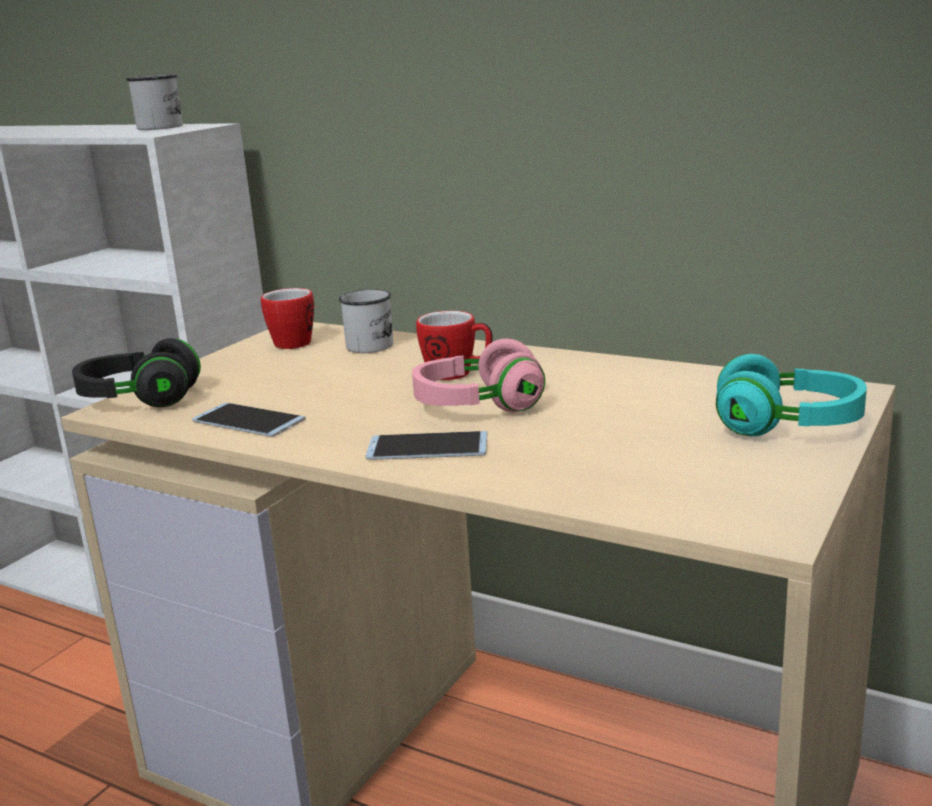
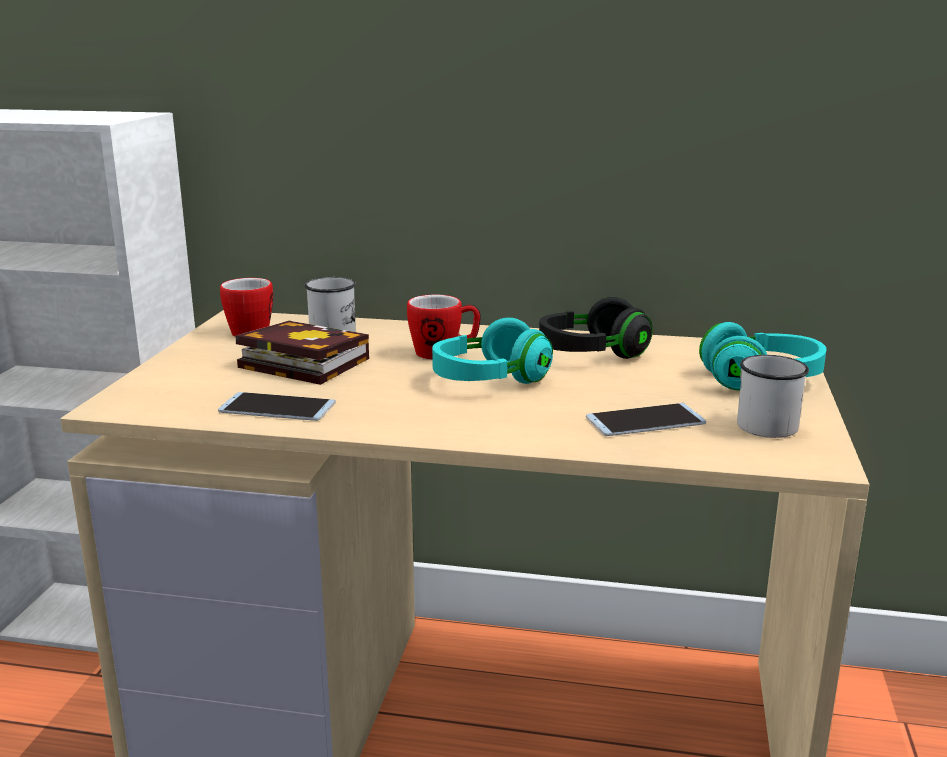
camera: 20 degrees left, 0 degrees up
black headphones [72,338,201,407] -> black headphones moved to [539,297,653,359]
white mug [126,74,183,130] -> white mug moved to [737,355,809,438]
phone [366,431,487,460] -> phone moved to [586,403,706,436]
pink headphones [412,338,545,412] -> turquoise headphones [432,318,553,384]
none -> book [236,321,369,385]

